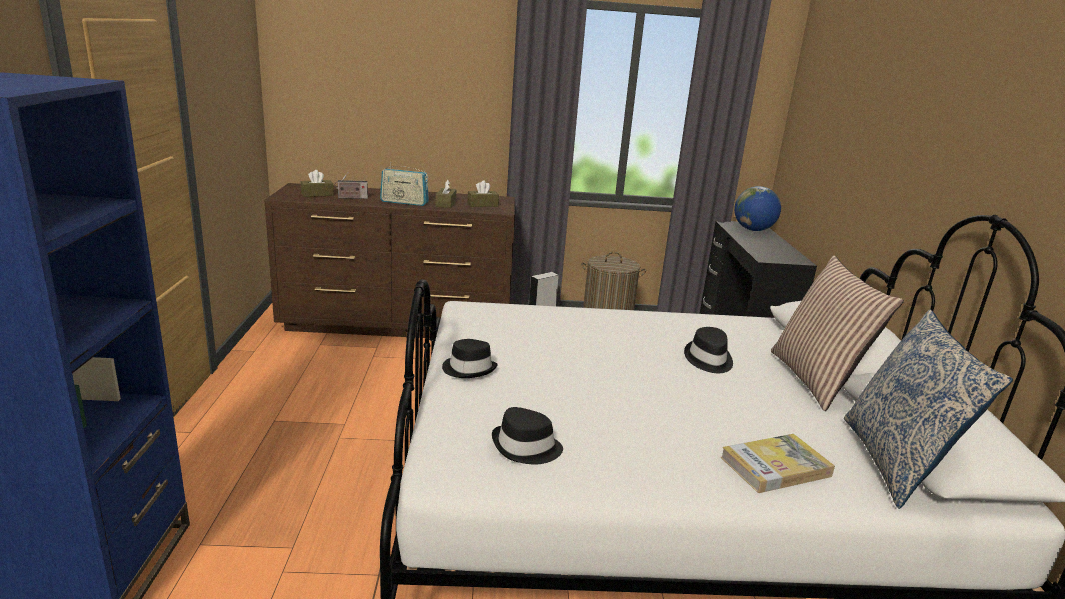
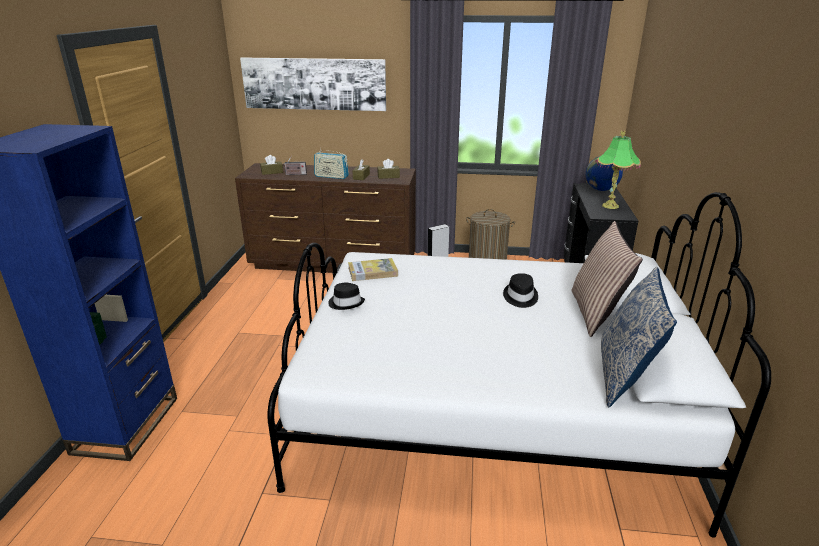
camera: 10 degrees right, 5 degrees up
black hat [492,407,563,465] -> none
book [720,434,835,493] -> book moved to [348,258,398,281]
none -> picture [240,57,386,111]
none -> table lamp [595,131,641,209]

